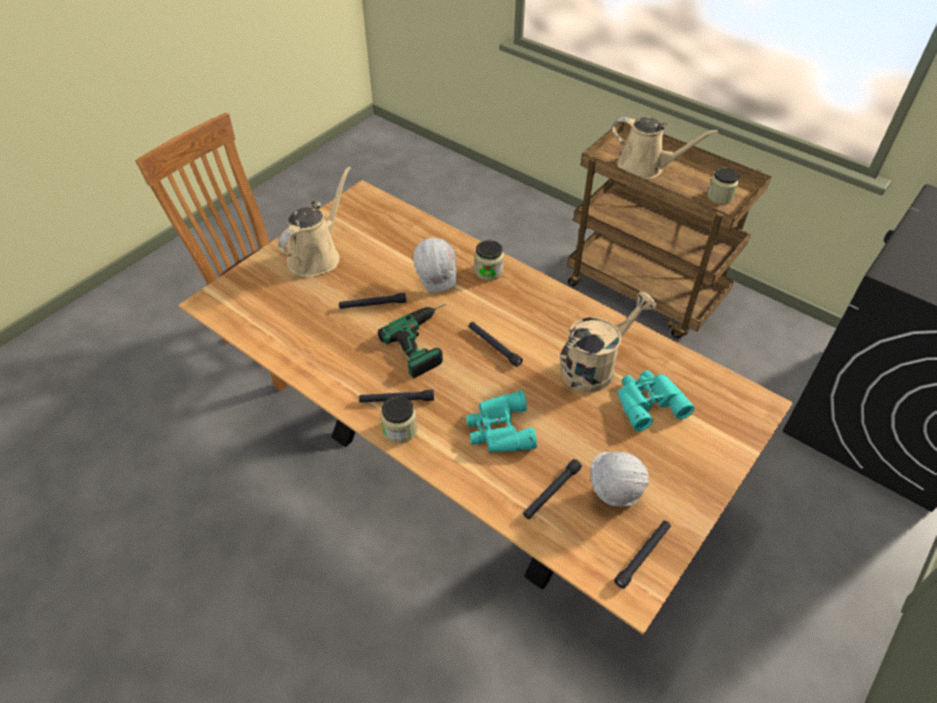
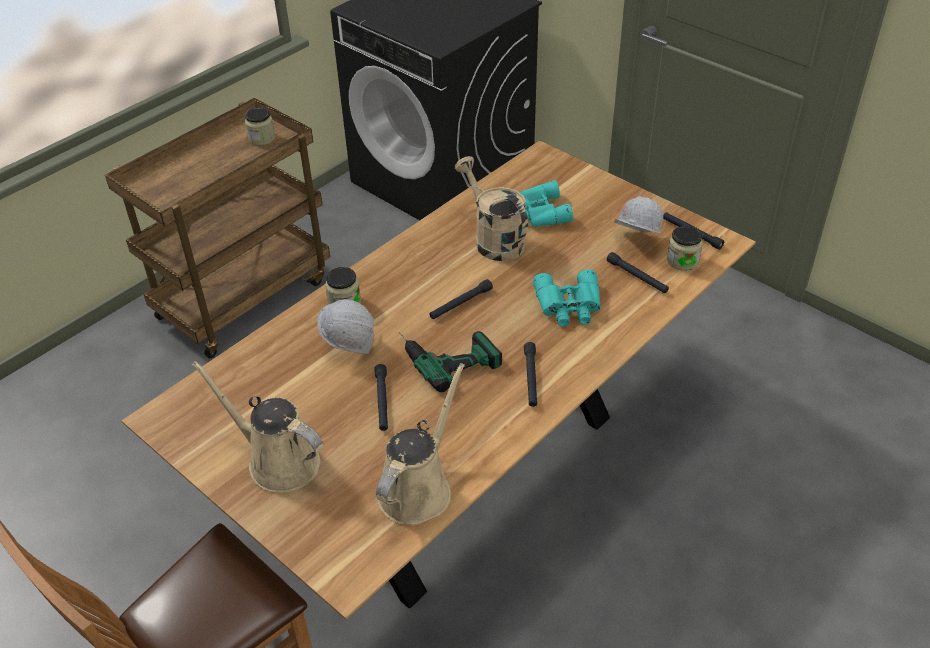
camera: 85 degrees left, 5 degrees down
jar [380,396,417,444] -> jar moved to [667,226,703,271]
beige watering can [612,117,718,179] -> beige watering can moved to [376,363,465,525]

